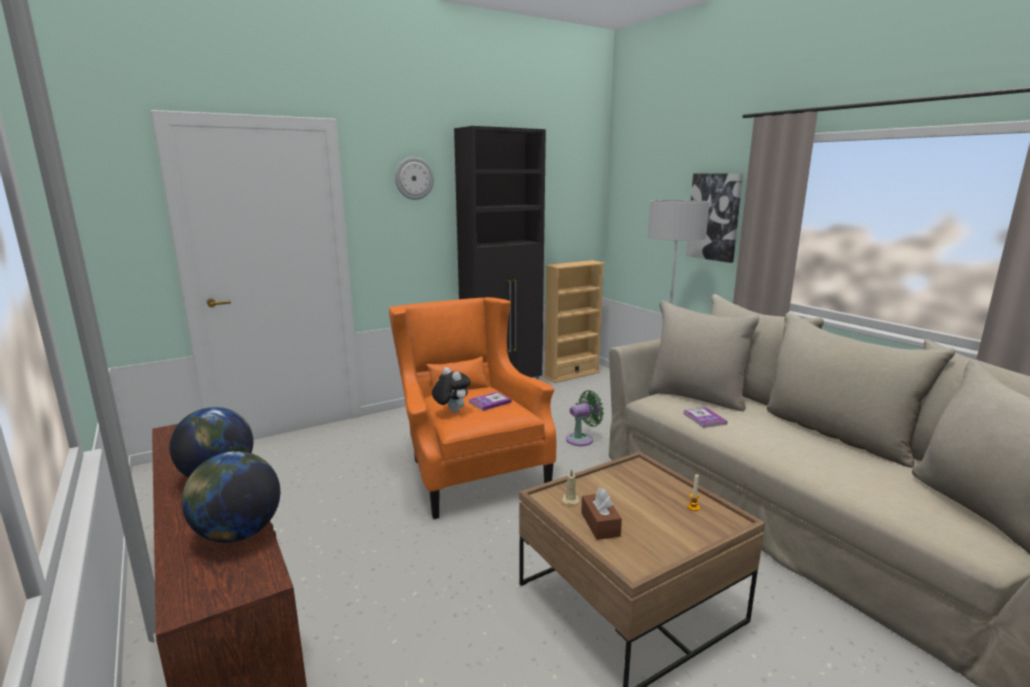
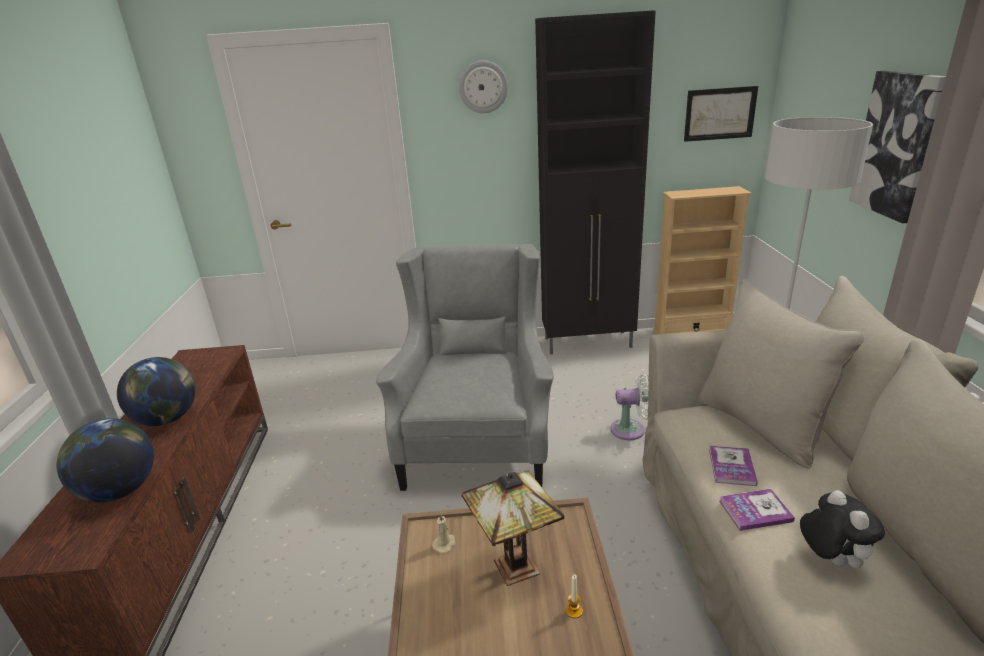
camera: 30 degrees right, 10 degrees up
orange armchair [389,297,556,519] -> grey armchair [376,244,554,491]
plush toy [432,367,471,412] -> plush toy moved to [800,490,885,568]
book [469,392,512,411] -> book moved to [719,489,795,531]
green fan [566,390,604,446] -> white fan [611,373,649,440]
brown tissue box [581,487,622,540] -> none
none -> table lamp [462,470,564,586]
none -> picture [684,86,758,142]

